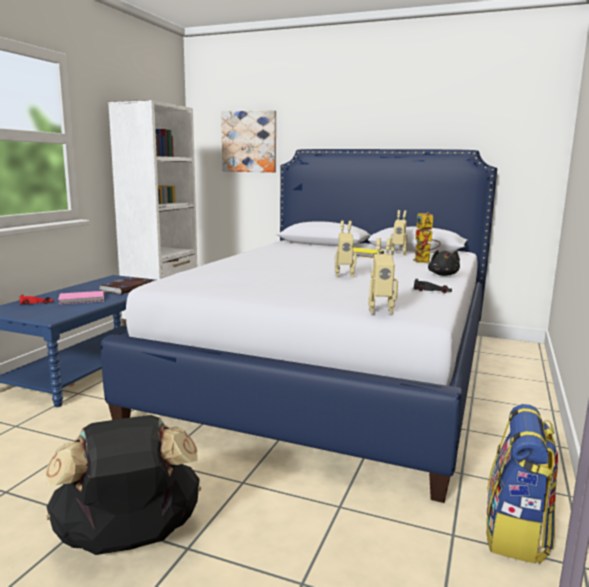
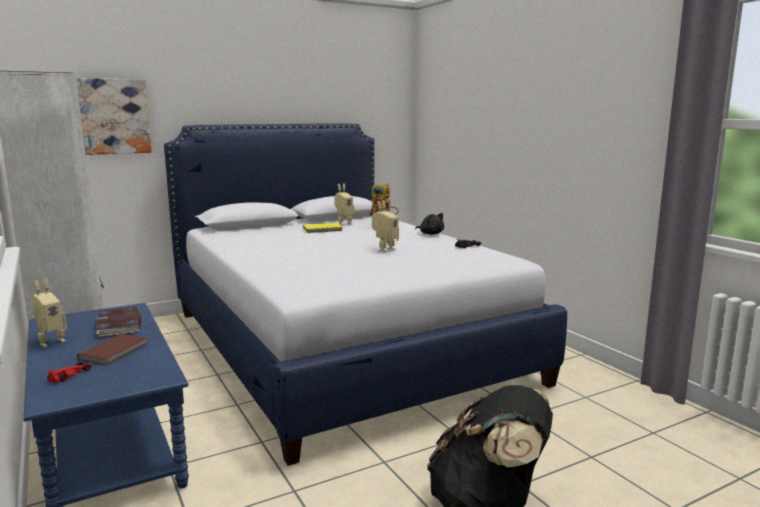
camera: 50 degrees left, 0 degrees up
pink book [58,291,104,304] -> brown book [77,334,148,365]
toy robot [368,238,398,313] -> toy robot moved to [32,278,67,347]
backpack [487,404,558,564] -> none

